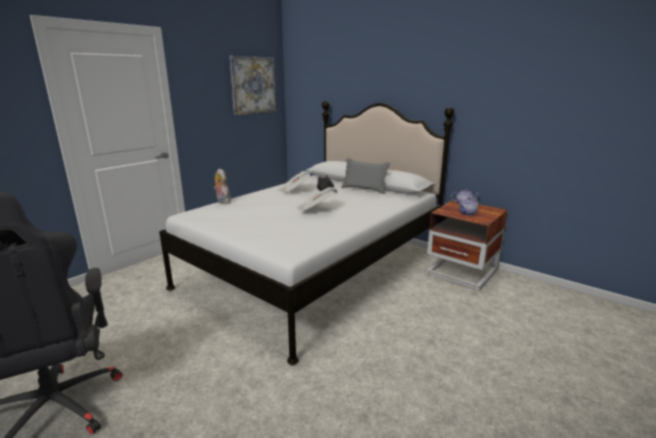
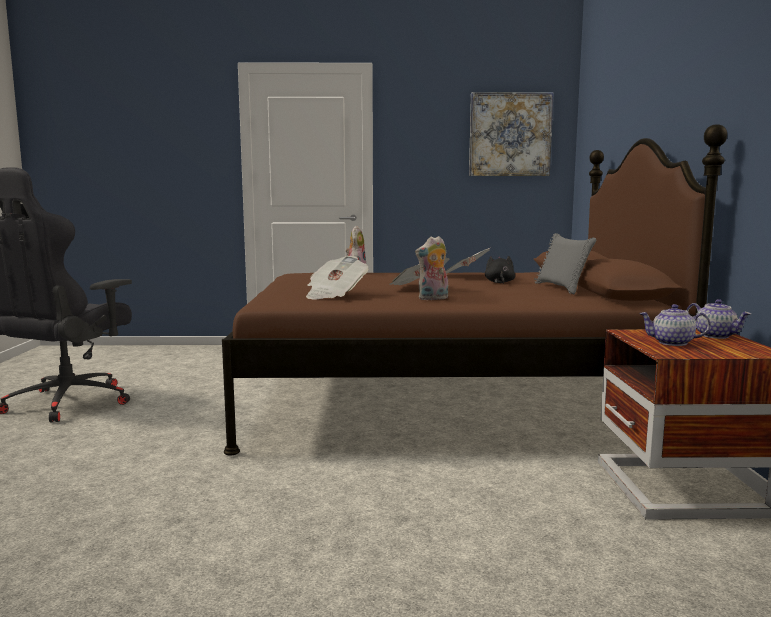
camera: 50 degrees right, 10 degrees down
white bed [159,101,455,365] -> brown bed [222,124,727,455]
none -> newspaper [306,256,369,300]
none -> plush toy [415,236,448,300]

